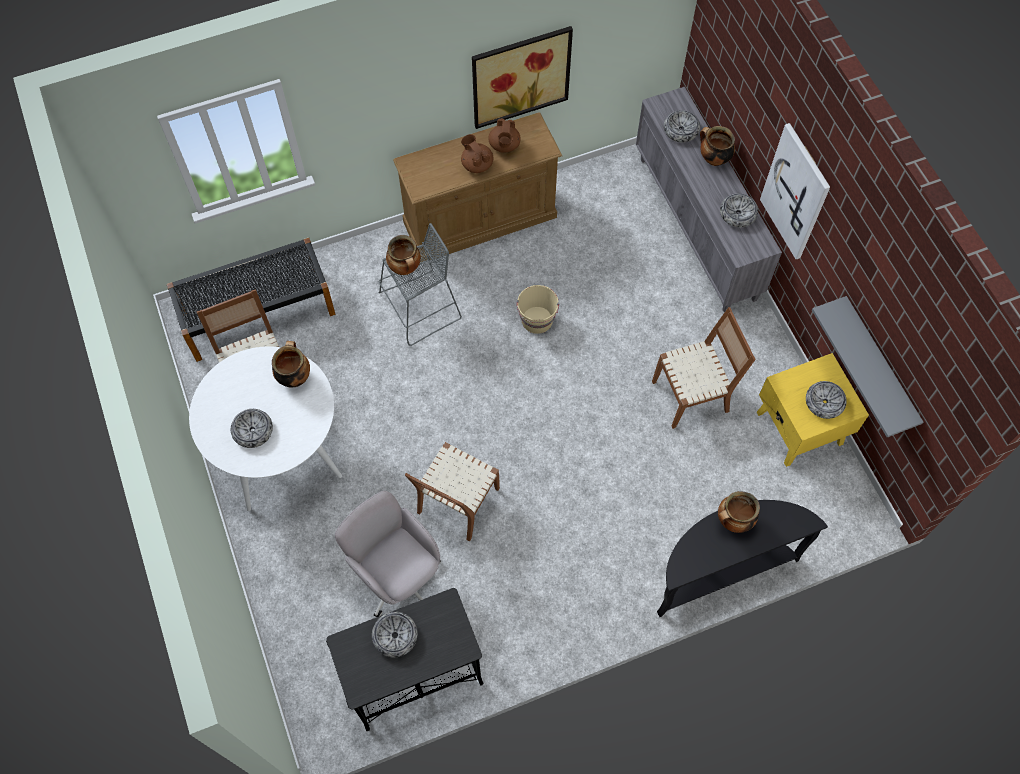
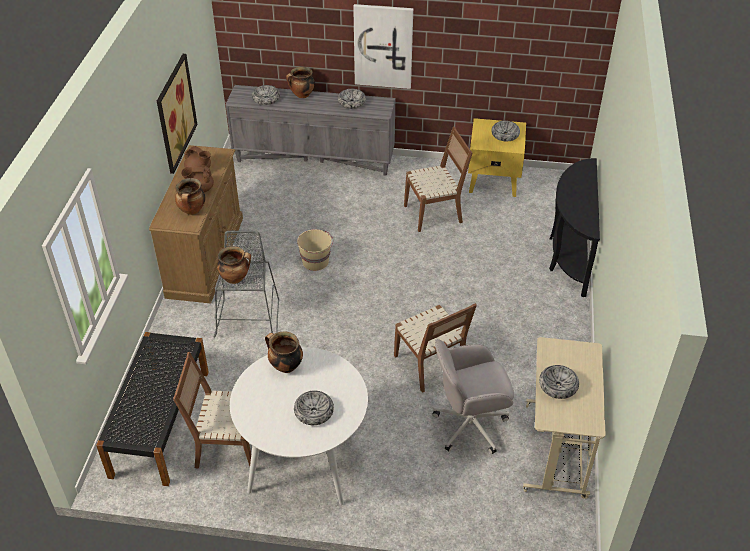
camera: 60 degrees left, 20 degrees down
black desk [326,588,484,731] -> beige desk [523,337,606,499]
chair [652,307,756,429] -> chair turned 60 degrees clockwise [404,127,472,232]
cooking pot [718,491,760,533] -> cooking pot moved to [175,178,206,215]
grey shelf [812,296,923,437] -> none

